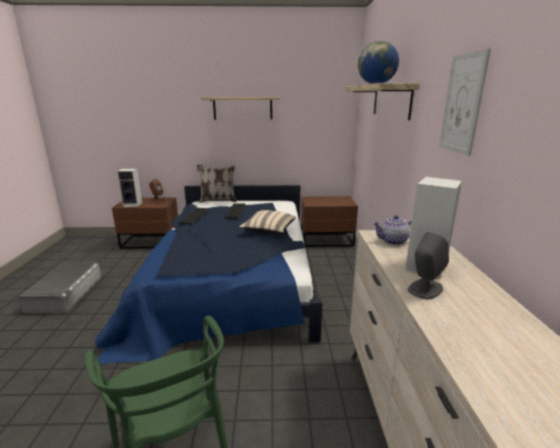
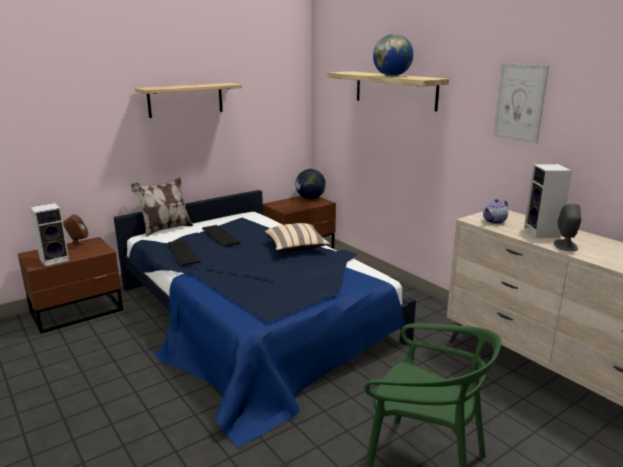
camera: 35 degrees left, 0 degrees up
grey storage box [18,262,102,313] -> none
none -> globe [295,169,326,199]

